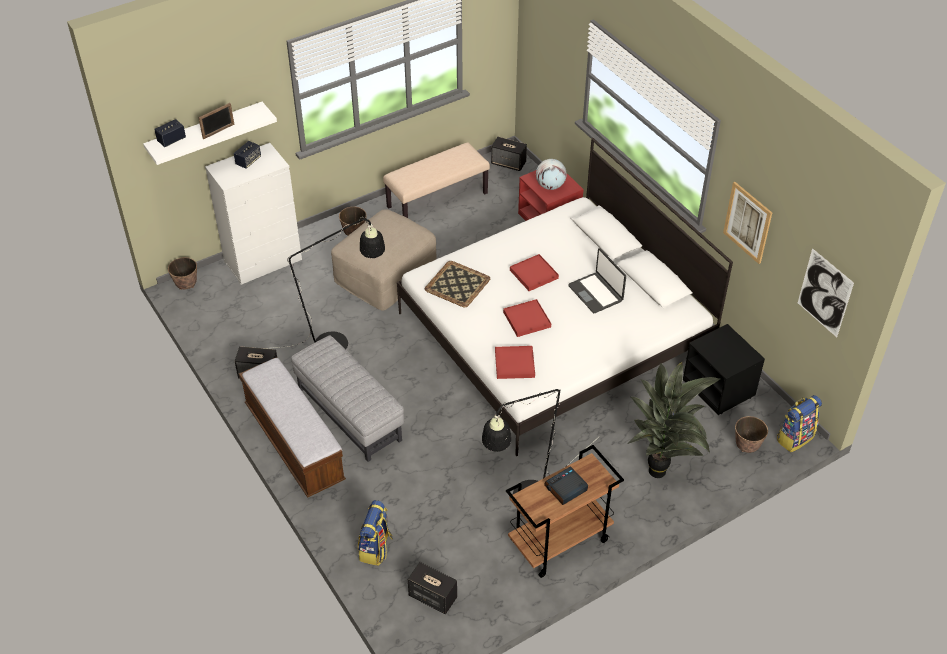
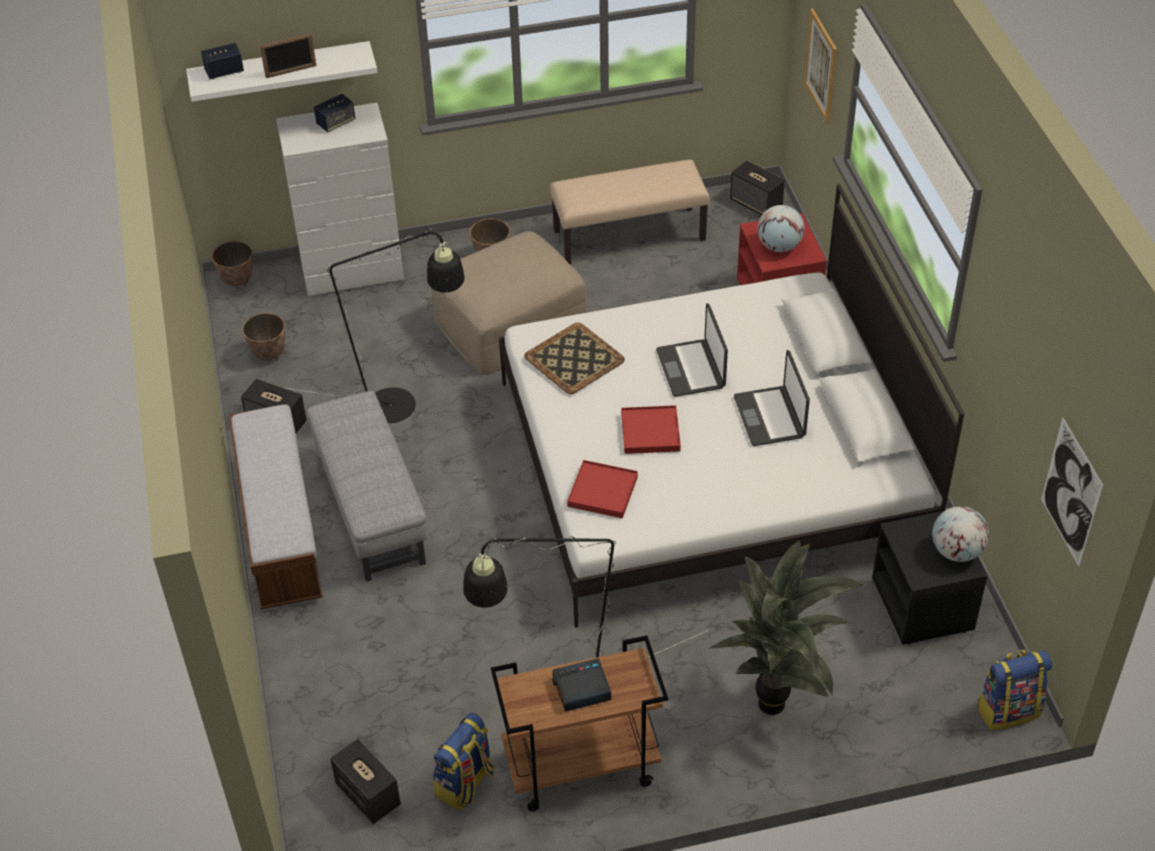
camera: 20 degrees right, 0 degrees up
backpack [358,500,393,566] -> backpack moved to [433,713,494,810]
red tray [510,254,559,291] -> laptop [656,303,728,397]
picture [723,182,772,264] -> picture moved to [804,8,837,124]
planter [735,416,768,453] -> planter moved to [242,313,285,360]
none -> globe [932,506,989,562]

